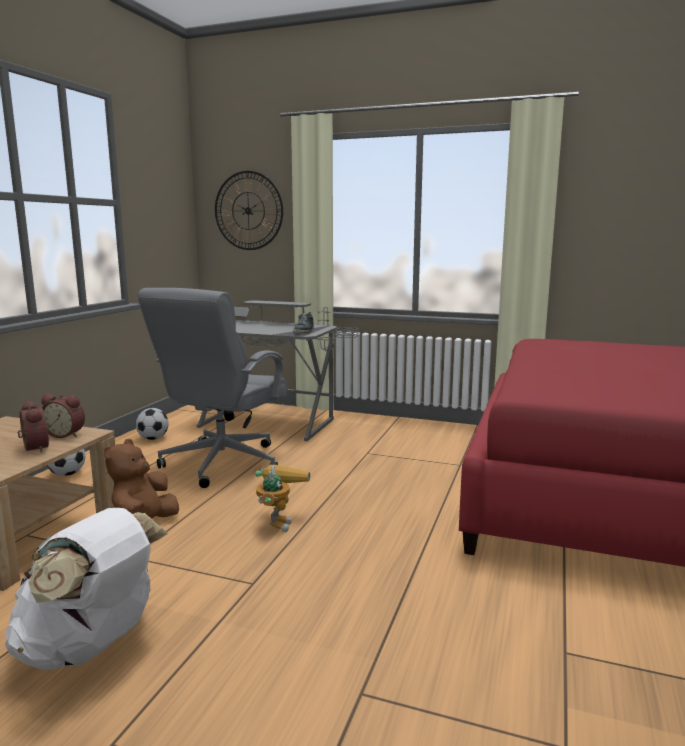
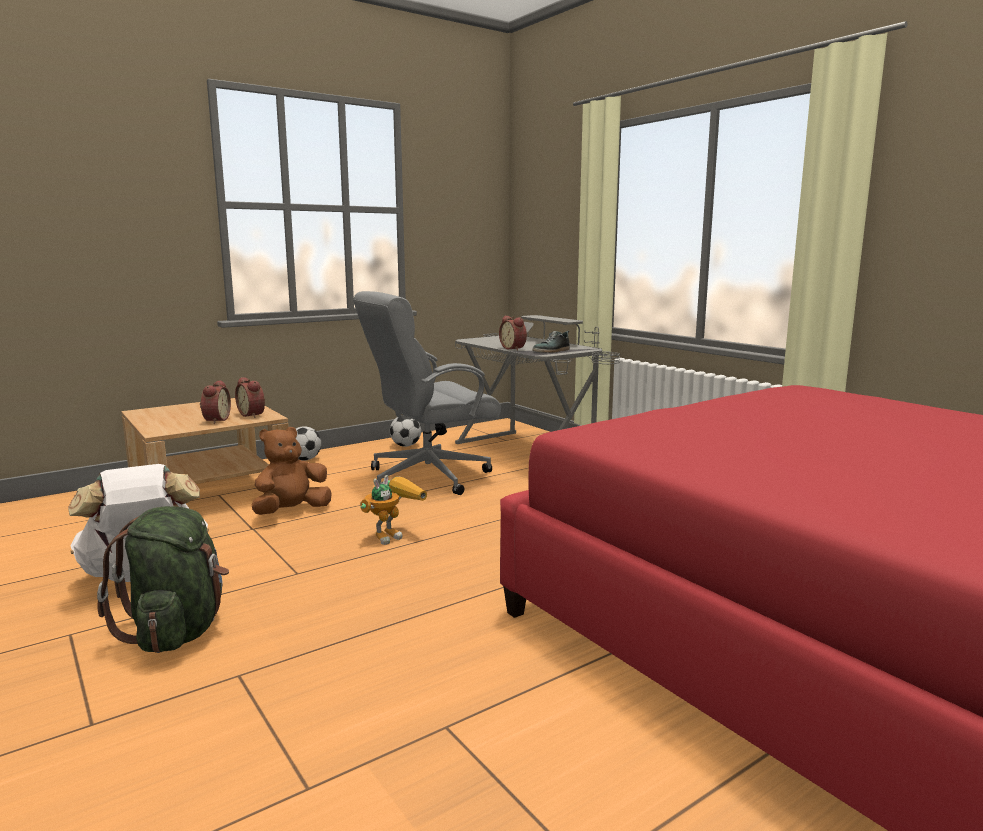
camera: 35 degrees right, 0 degrees up
wall clock [215,171,283,250] -> none
none -> green backpack [97,506,229,653]
none -> alarm clock [499,316,527,351]

